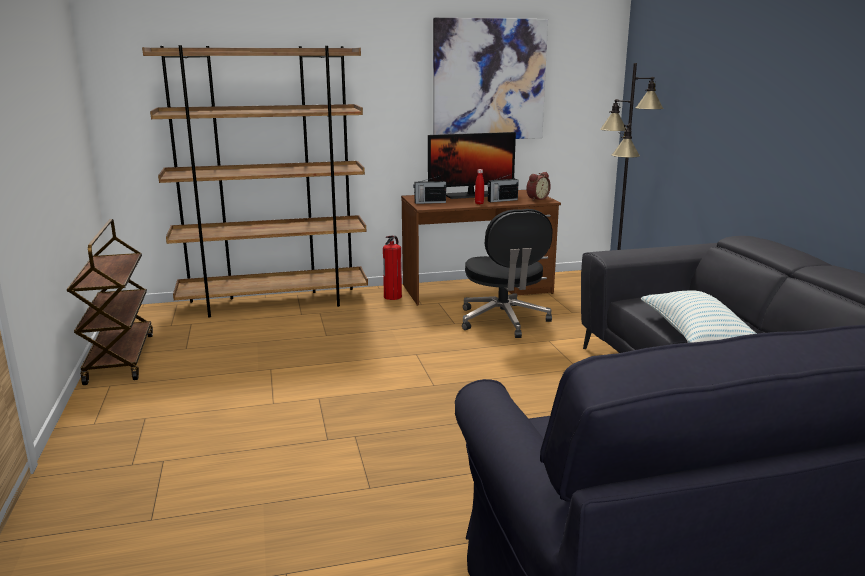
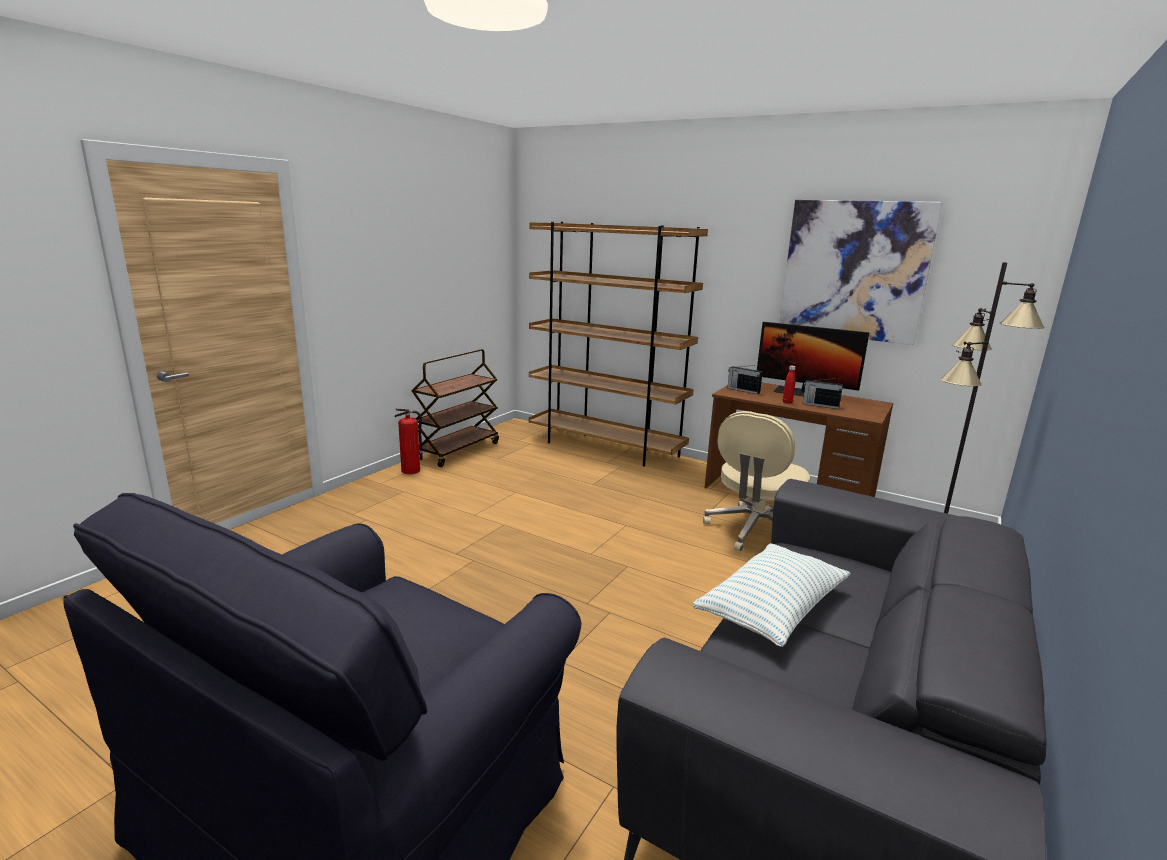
camera: 45 degrees right, 0 degrees up
fire extinguisher [383,235,402,300] -> fire extinguisher moved to [395,409,423,474]
black office chair [462,209,552,338] -> beige office chair [703,411,810,552]
alarm clock [526,172,551,200] -> none

